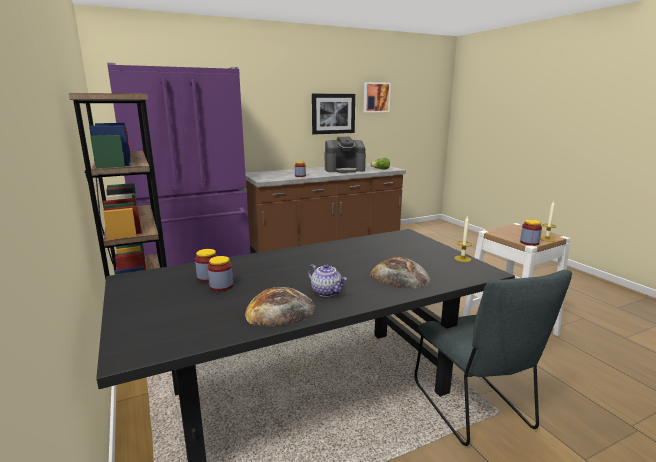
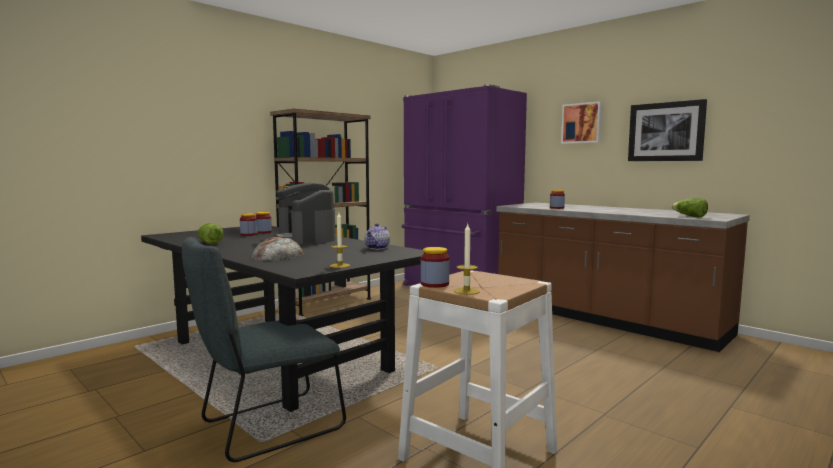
camera: 70 degrees right, 10 degrees down
bread [245,287,315,326] -> lettuce [198,223,224,244]
teapot [308,264,347,297] -> teapot moved to [365,223,390,250]
coffee machine [325,137,366,173] -> coffee machine moved to [274,183,336,244]
picture [364,82,391,112] -> picture moved to [561,101,602,144]

